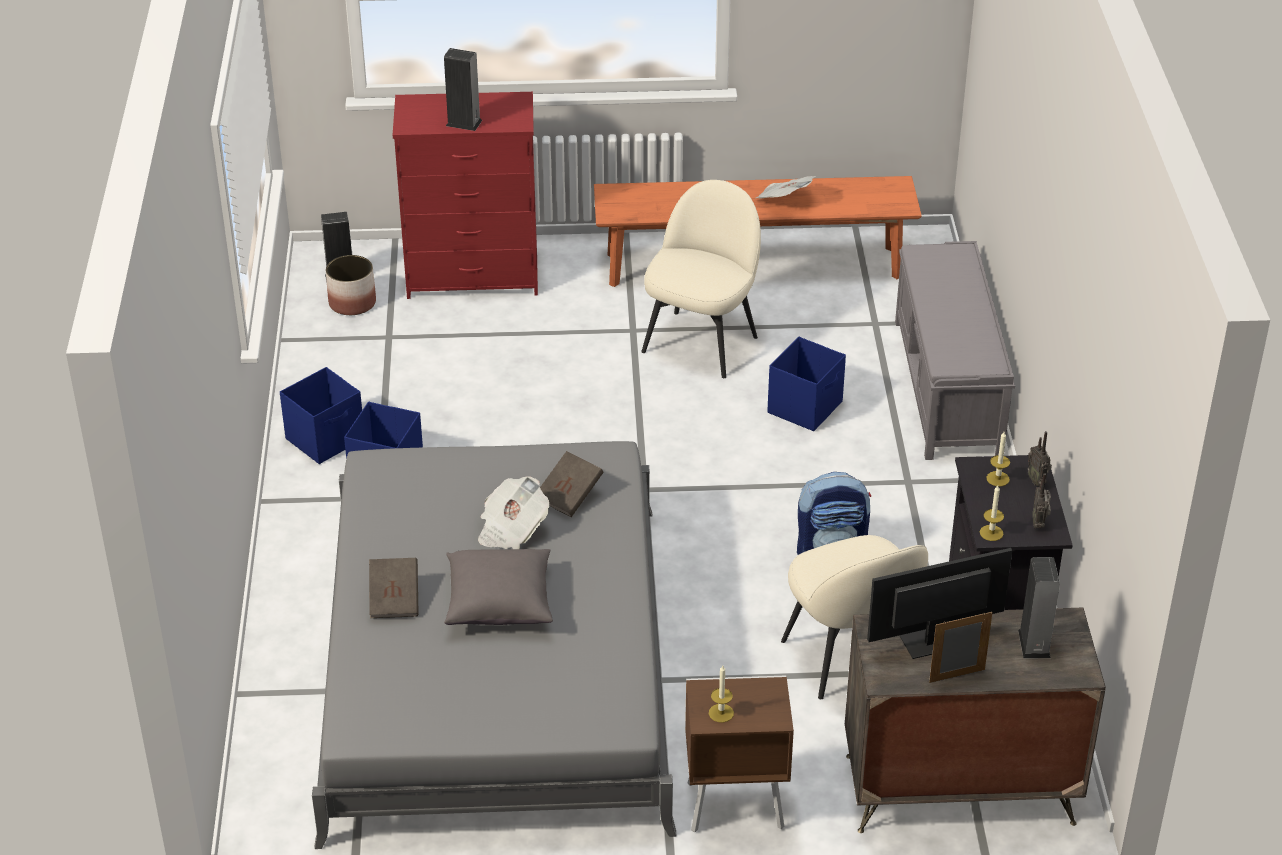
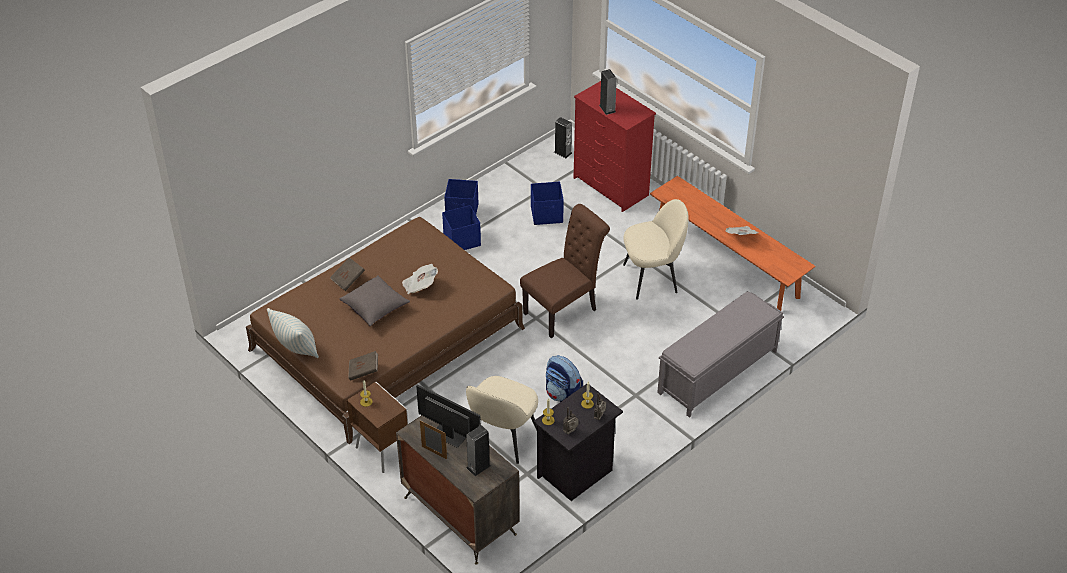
camera: 50 degrees right, 5 degrees up
grey bed [312,441,676,849] -> brown bed [246,217,525,444]
planter [326,255,376,315] -> none
brown book [540,451,604,517] -> brown book moved to [348,351,378,380]
blue storage box [767,337,846,431] -> blue storage box moved to [531,181,564,225]
none -> pillow [267,308,319,358]
none -> brown chair [520,204,610,338]

